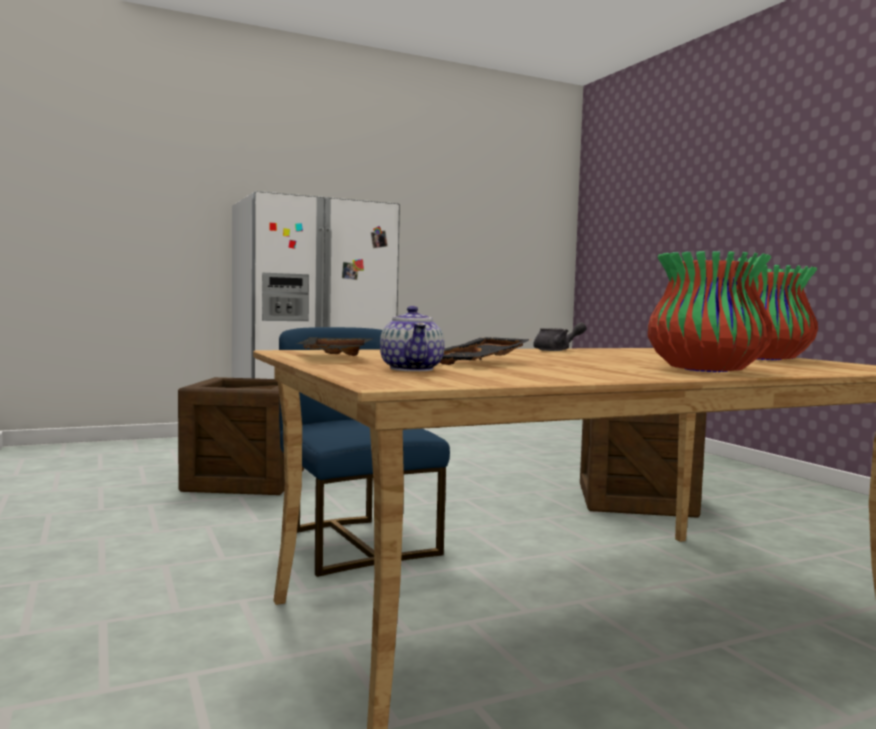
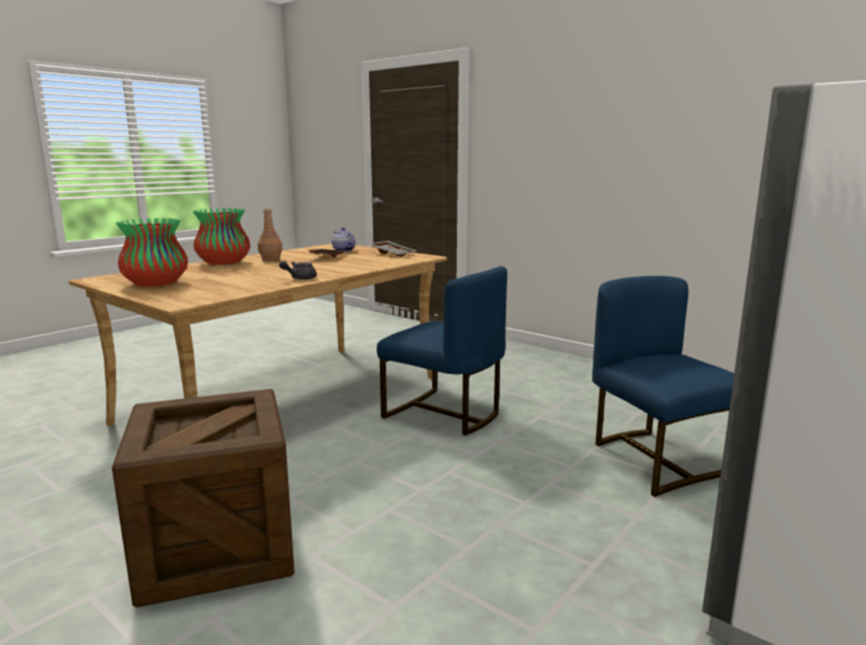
camera: 155 degrees right, 10 degrees up
crate [178,377,304,495] -> blue chair [592,276,734,497]
none -> brown bottle [258,208,282,261]

